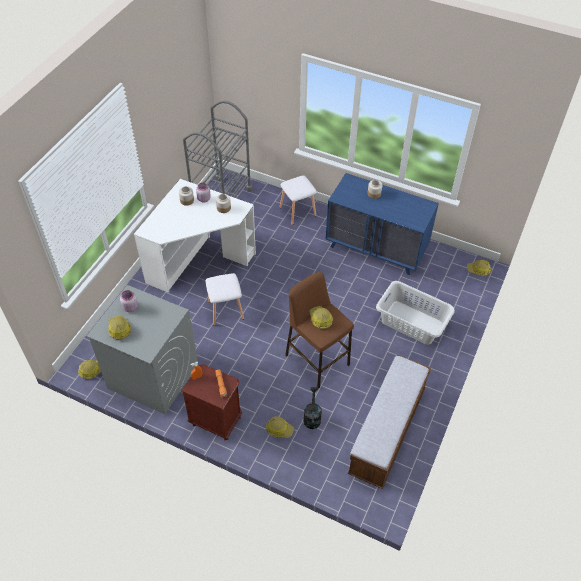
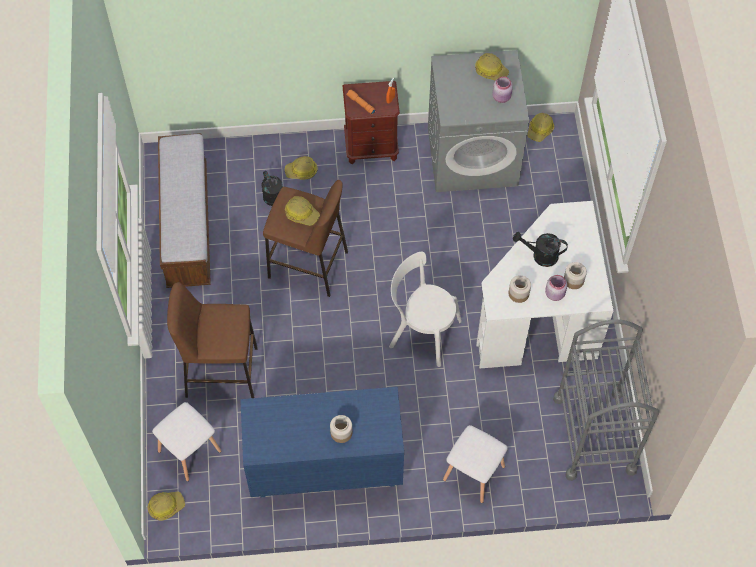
camera: 150 degrees right, 10 degrees up
white stool [205,273,244,326] -> white stool moved to [152,402,221,481]
grey laundry basket [376,281,455,345] -> brown stool [167,282,258,398]
none -> white chair [389,252,462,367]
none -> black watering can [513,232,568,267]

